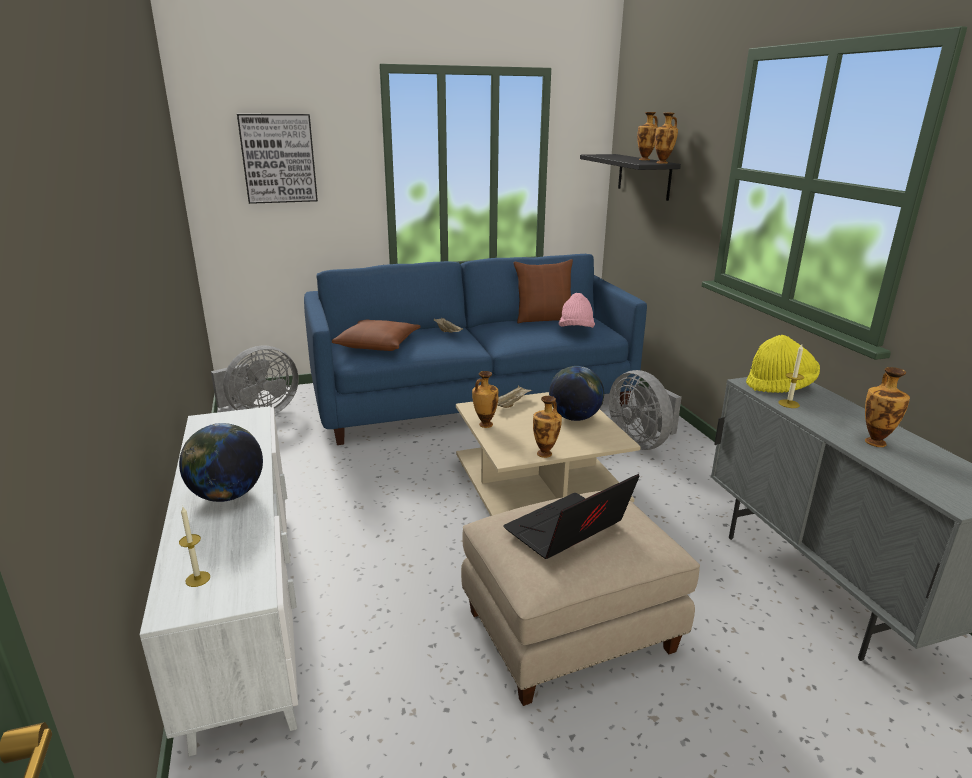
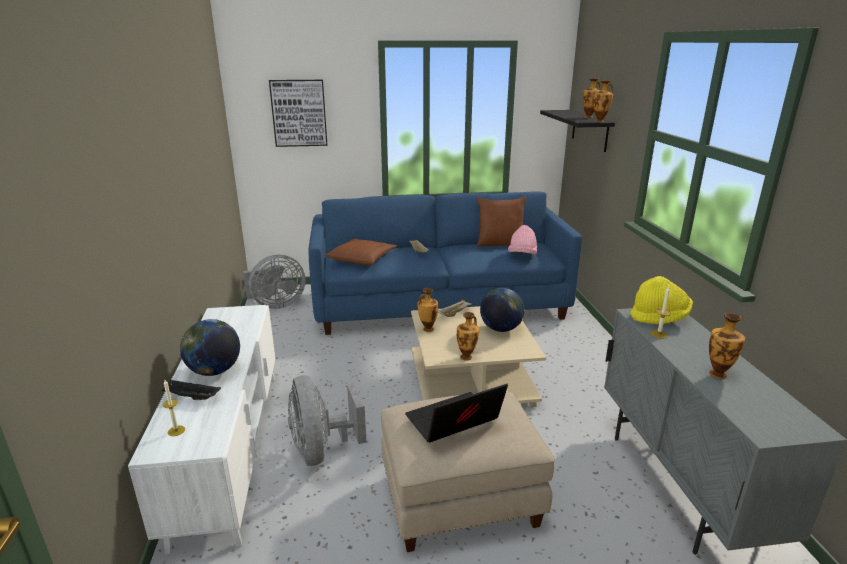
camera: 10 degrees right, 0 degrees up
grey fan [609,370,682,450] -> grey fan moved to [288,375,366,466]
none -> black tray [162,380,221,400]

